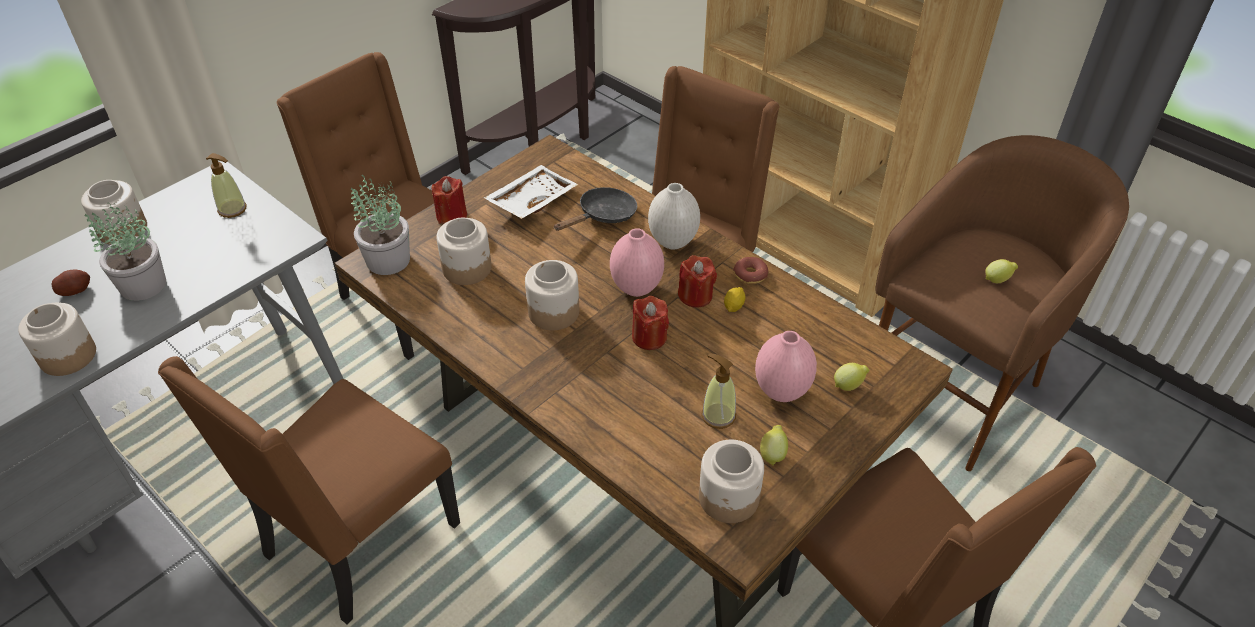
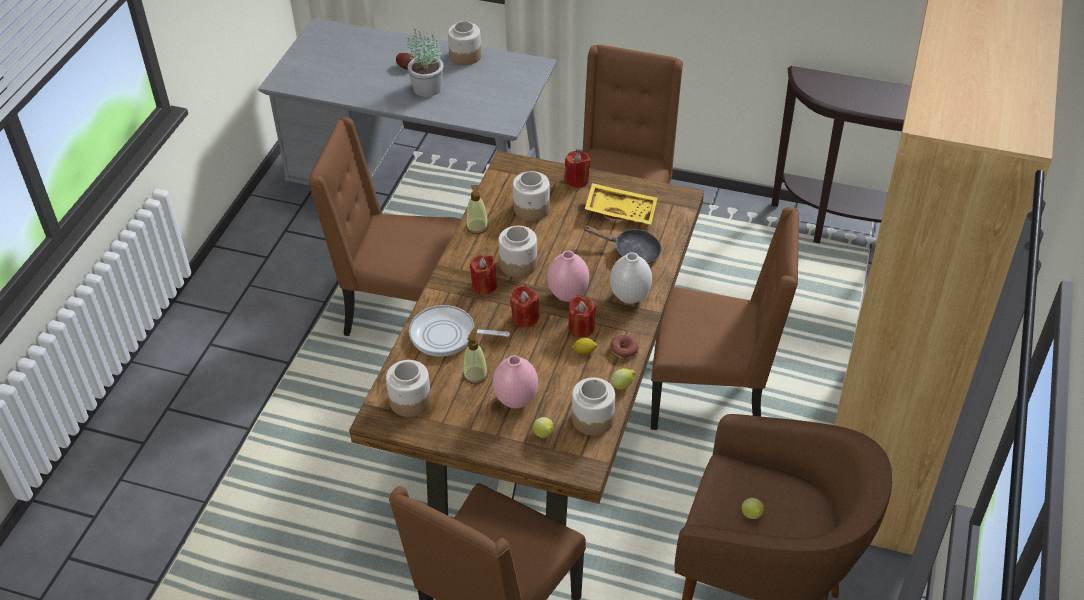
camera: 65 degrees right, 0 degrees up
jar [18,302,96,376] -> jar moved to [572,377,615,436]
soap dispenser [206,153,247,218] -> soap dispenser moved to [466,185,489,234]
potted plant [350,175,410,275] -> none
white tray [484,165,578,219] -> yellow tray [585,183,657,225]
lemon [760,425,788,466] -> lemon moved to [611,368,636,390]
none -> frying pan [409,305,510,357]
none -> red candle [470,255,497,294]

